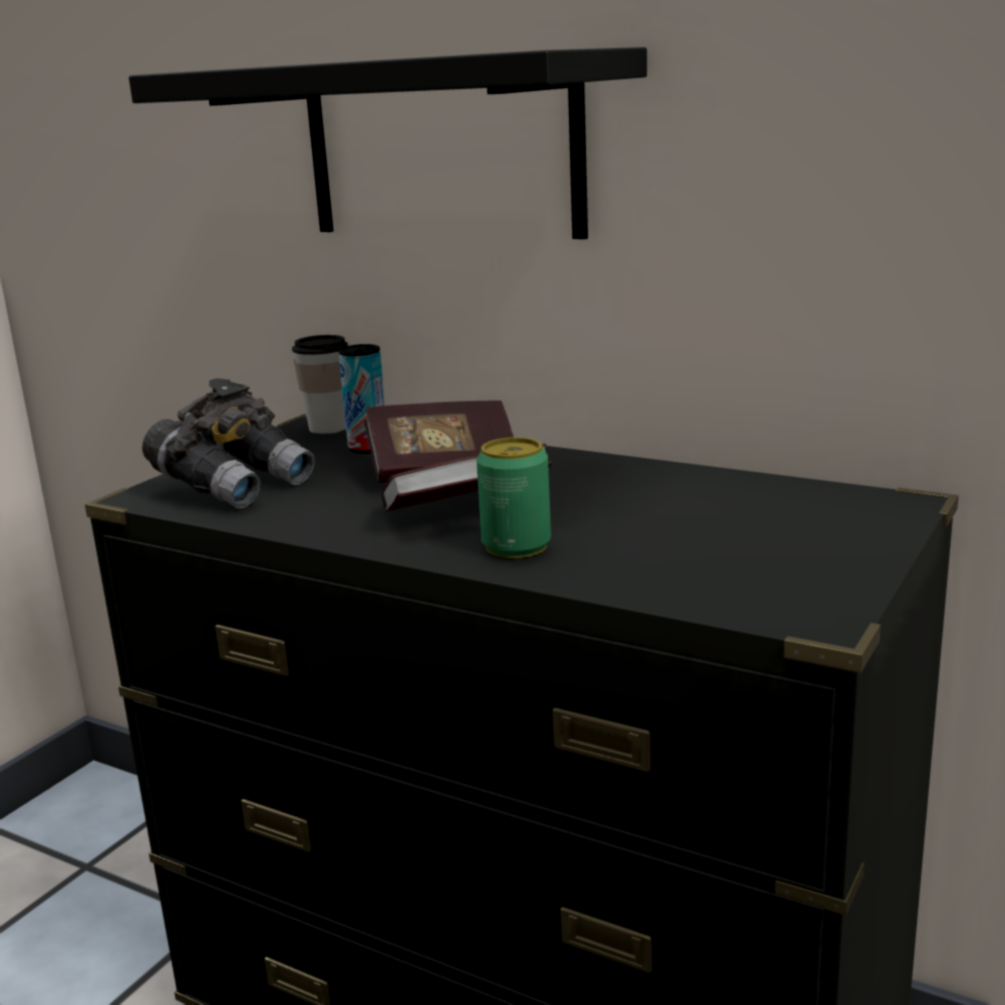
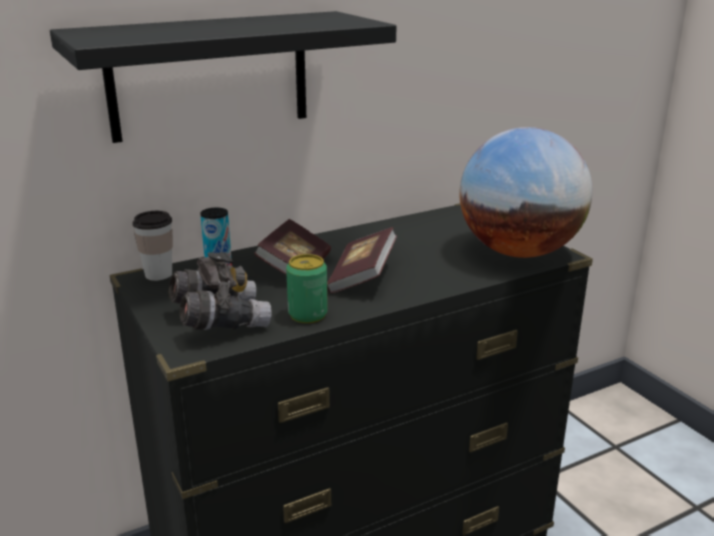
camera: 60 degrees left, 5 degrees up
can [477,437,551,558] -> can moved to [286,254,328,323]
none -> globe [459,127,592,258]

